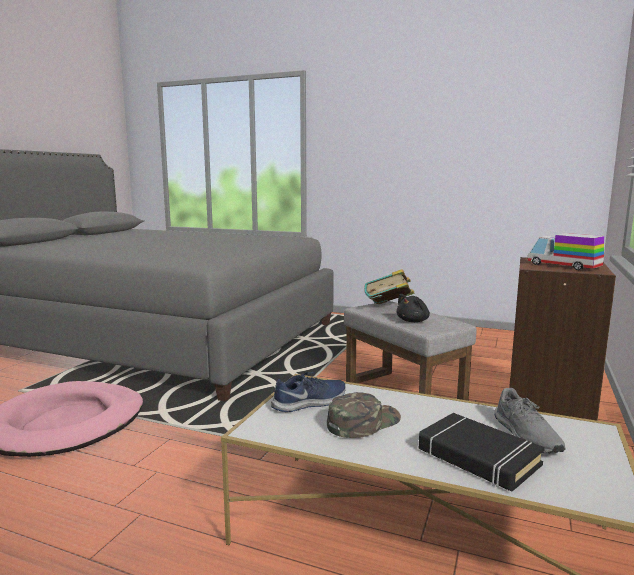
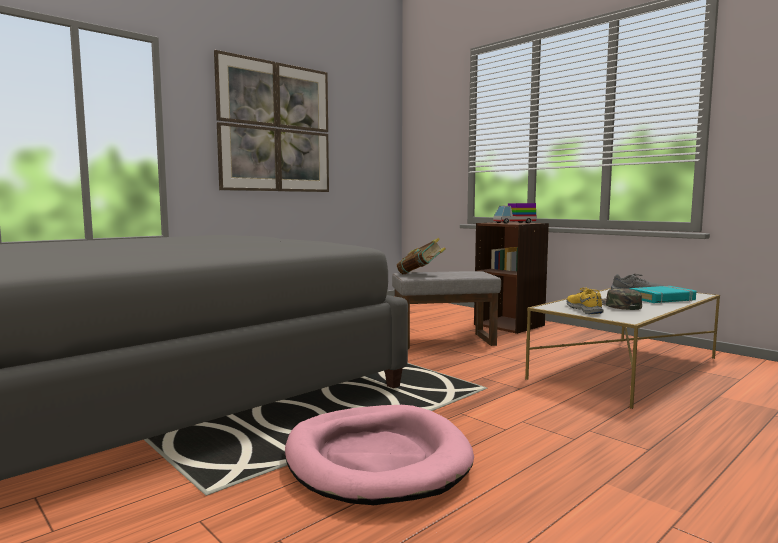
camera: 65 degrees left, 5 degrees down
blue shoe [271,372,346,412] -> yellow shoe [567,288,604,314]
black plush toy [396,294,430,322] -> none
black book [419,413,545,491] -> turquoise book [630,286,696,303]
none -> picture [214,50,329,192]

